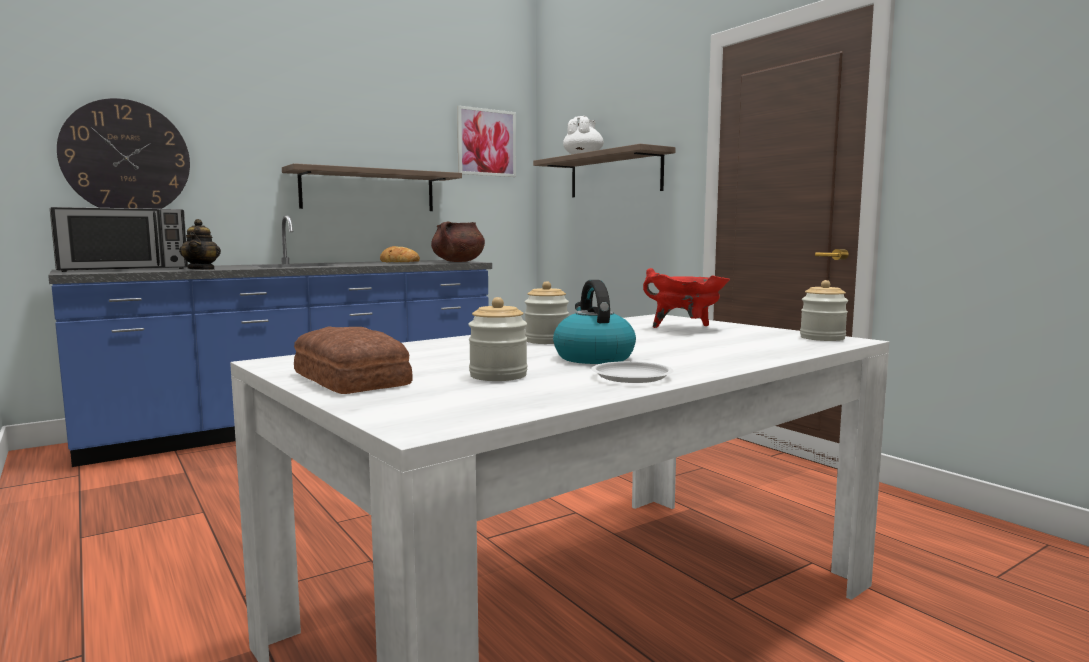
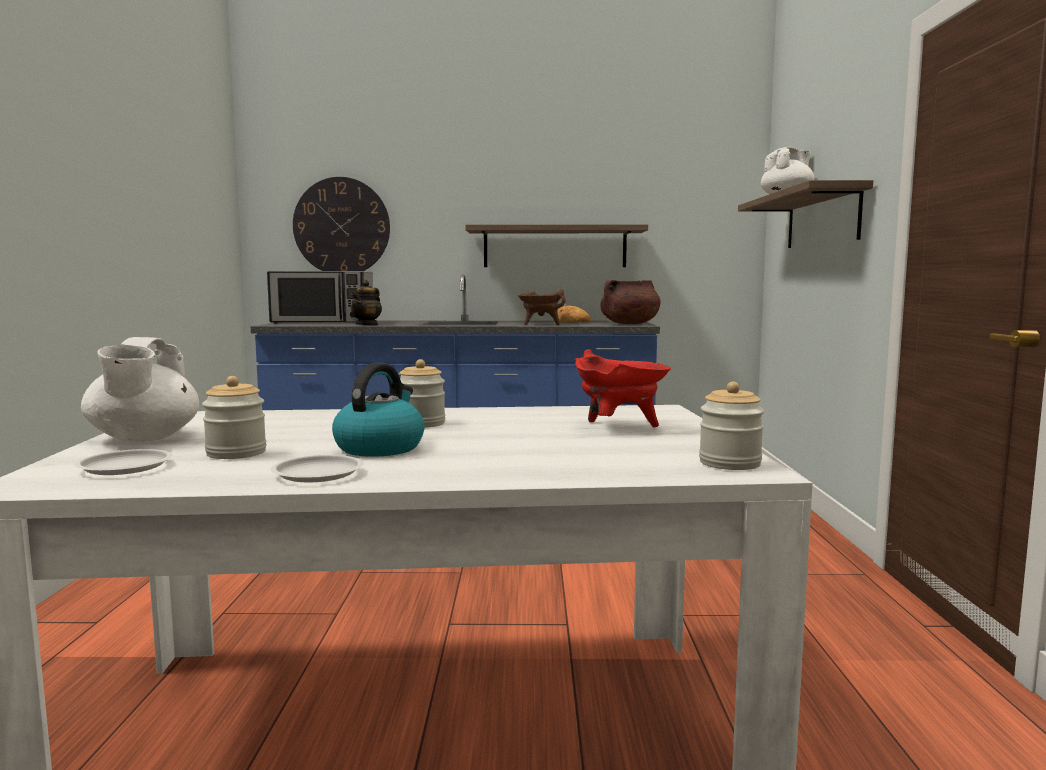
camera: 35 degrees right, 0 degrees up
bread [294,326,413,394] -> white teapot [81,337,199,442]
picture [457,105,516,177] -> none
none -> white plate [74,449,173,475]
none -> brown cooking pot [518,289,566,325]

